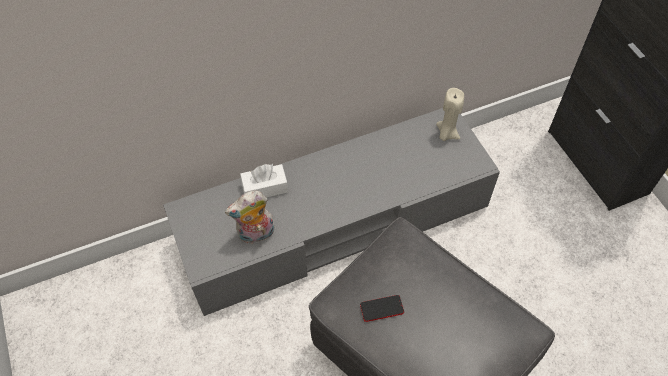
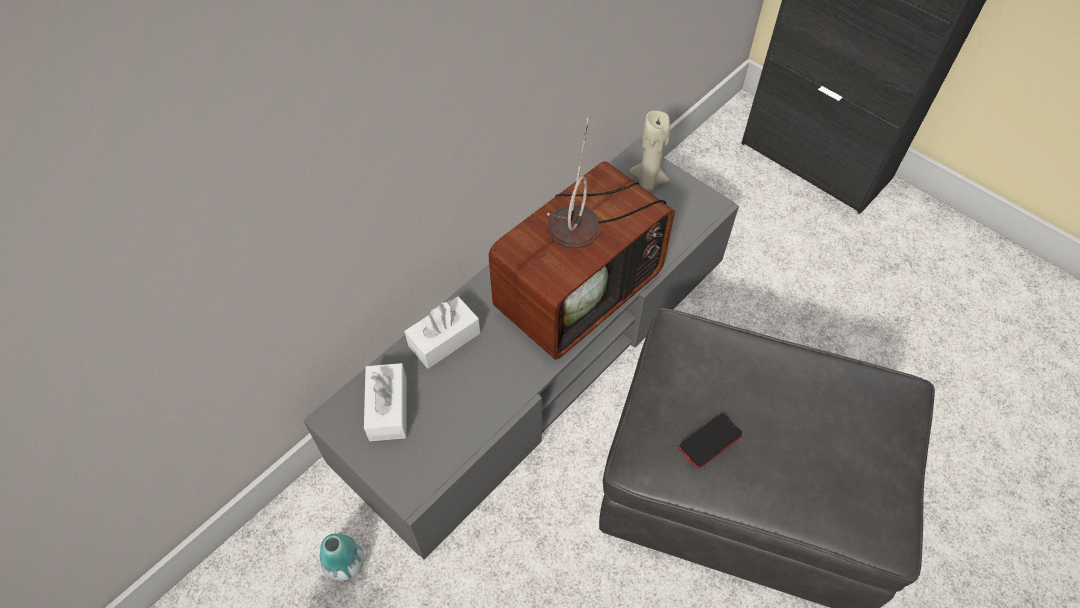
camera: 25 degrees left, 0 degrees up
plush toy [225,190,274,244] -> none
none -> vase [320,533,364,581]
none -> white tissue box [364,363,407,441]
none -> television [489,117,675,360]

